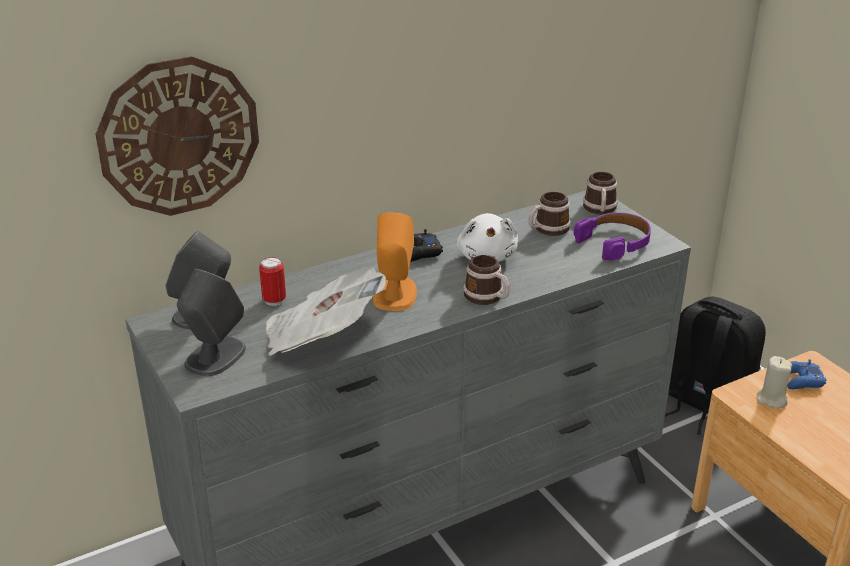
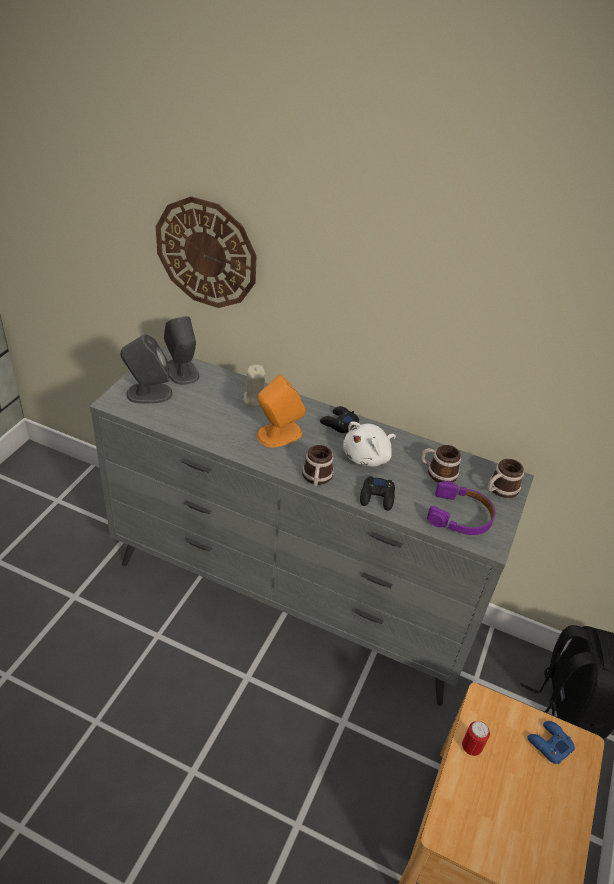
camera: 50 degrees right, 10 degrees up
can [259,257,286,306] -> can moved to [462,721,490,756]
newspaper [266,266,386,356] -> none
beige candle [757,356,792,408] -> beige candle moved to [243,365,265,407]
none -> black game controller [360,476,395,511]

